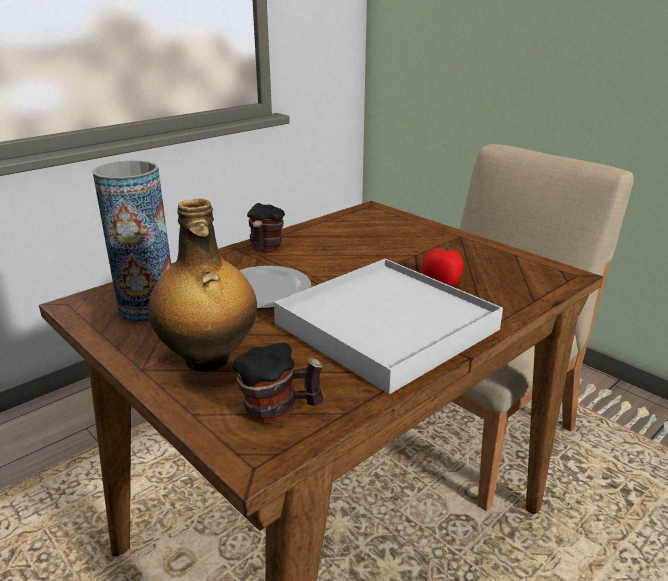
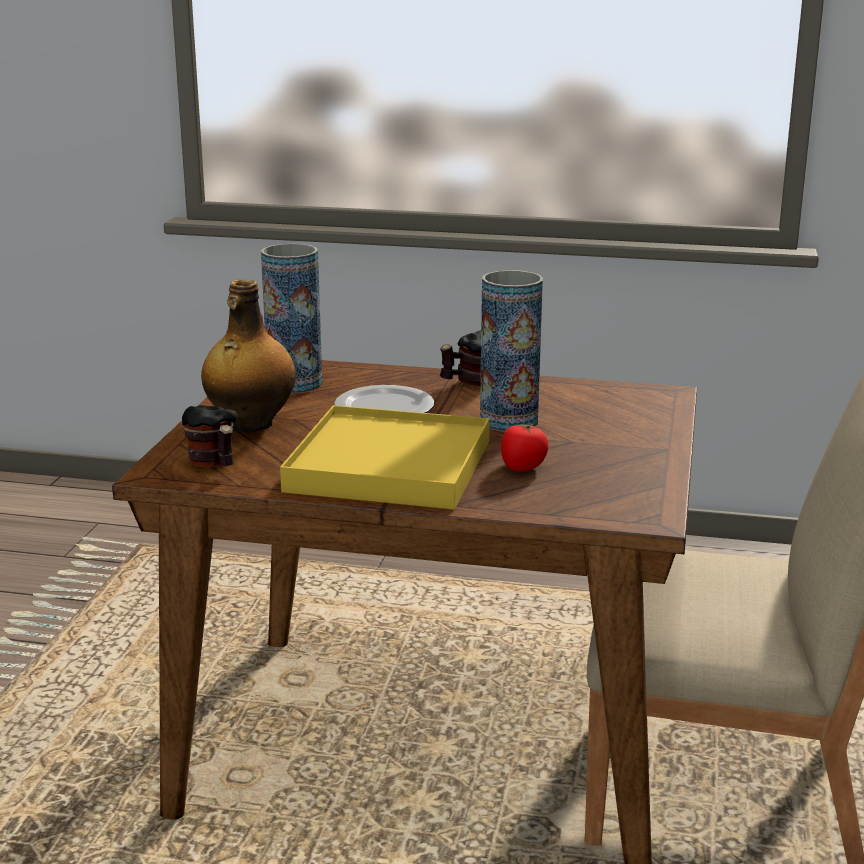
camera: 55 degrees right, 5 degrees down
white tray [274,259,503,394] -> yellow tray [280,405,490,509]
none -> vase [480,270,543,431]

